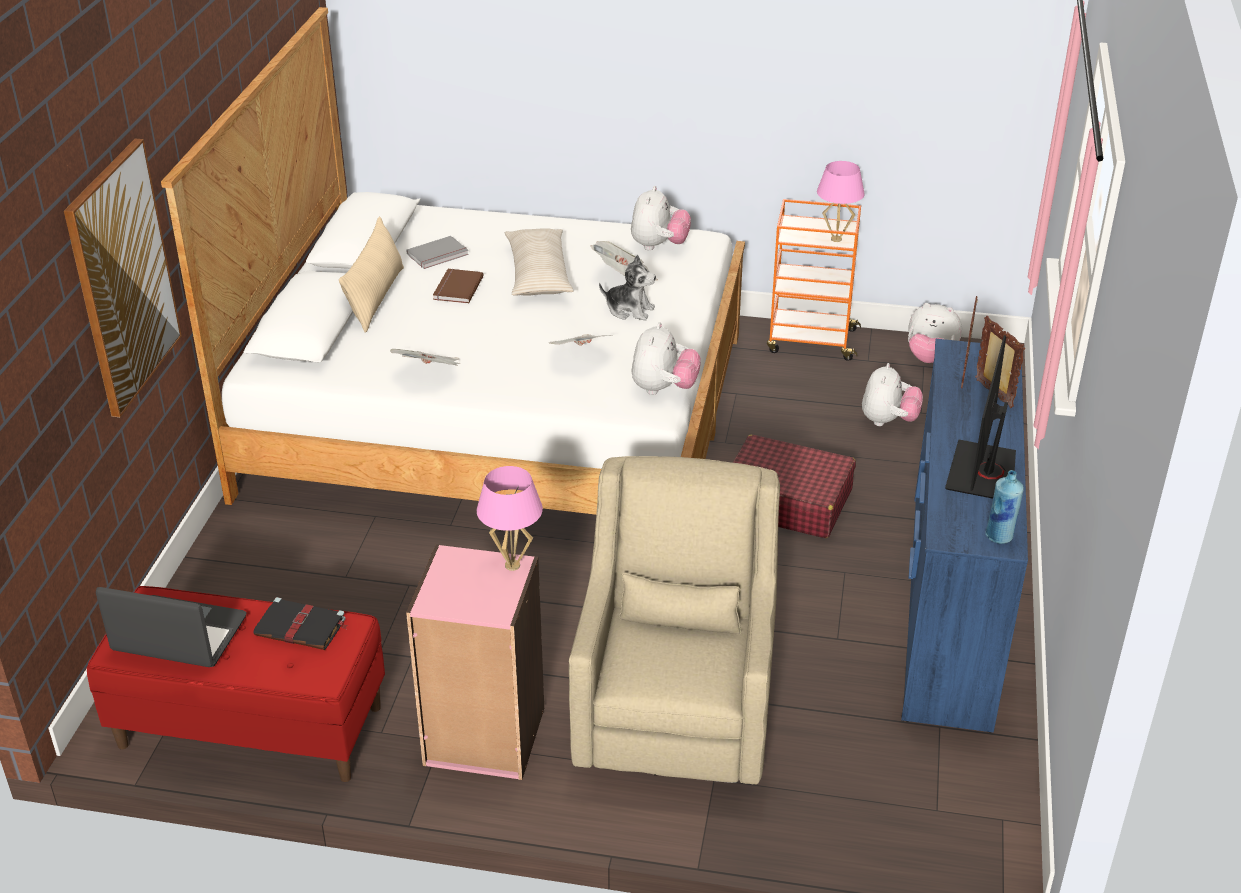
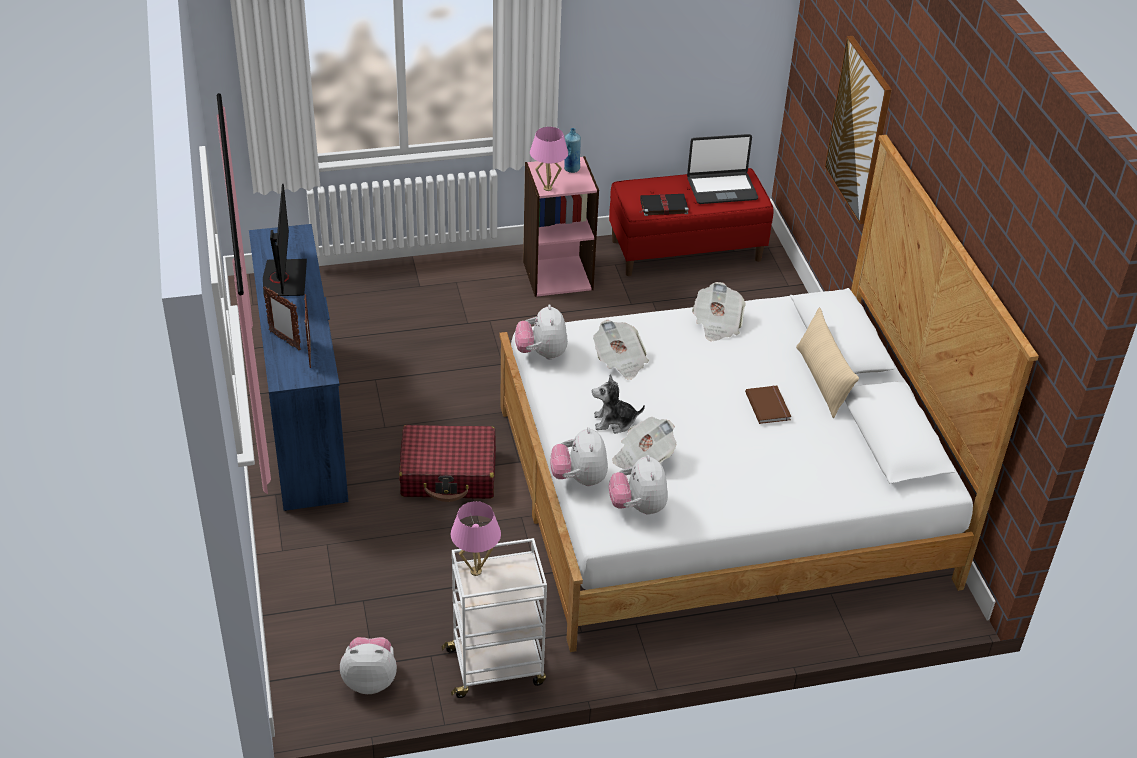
camera: 155 degrees right, 5 degrees up
grey book [406,236,469,269] -> none
beige pillow [505,228,574,296] -> none
beige armchair [569,456,780,784] -> none
orange cart [767,199,861,361] -> white cart [442,538,547,698]
plush toy [862,363,923,426] -> plush toy moved to [550,427,608,486]
blue bottle [985,470,1024,544] -> blue bottle moved to [564,128,581,173]

